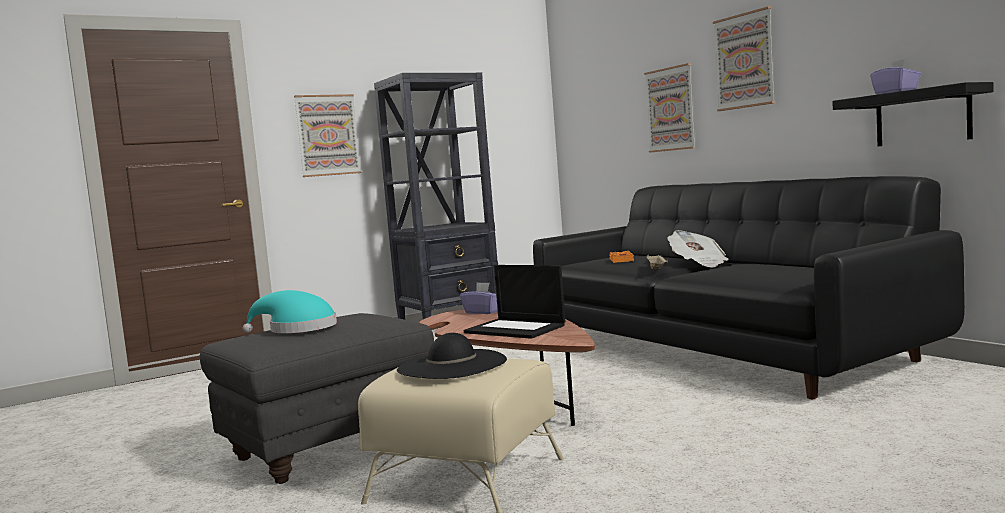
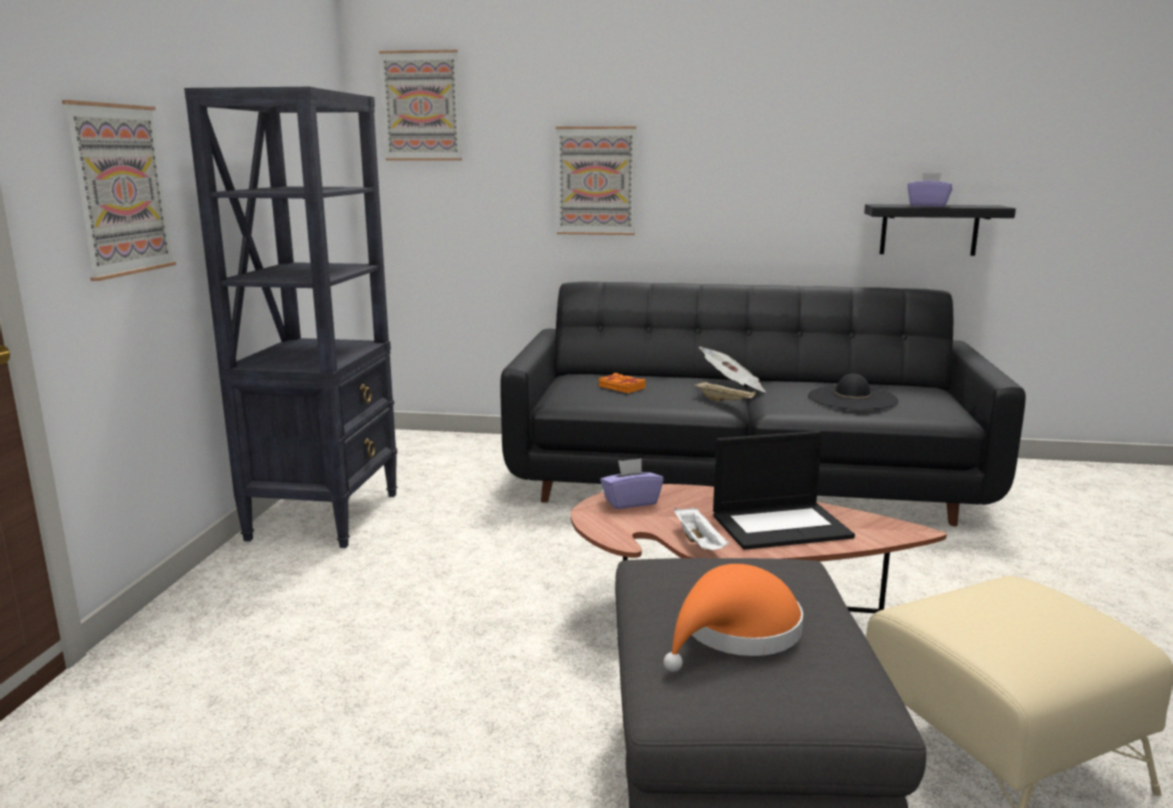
camera: 50 degrees left, 10 degrees up
turquoise hat [243,290,337,333] -> orange hat [664,564,803,672]
black hat [397,333,507,379] -> black hat moved to [808,373,899,410]
picture [713,6,775,111] -> picture moved to [379,50,462,161]
none -> white tray [674,507,729,550]

